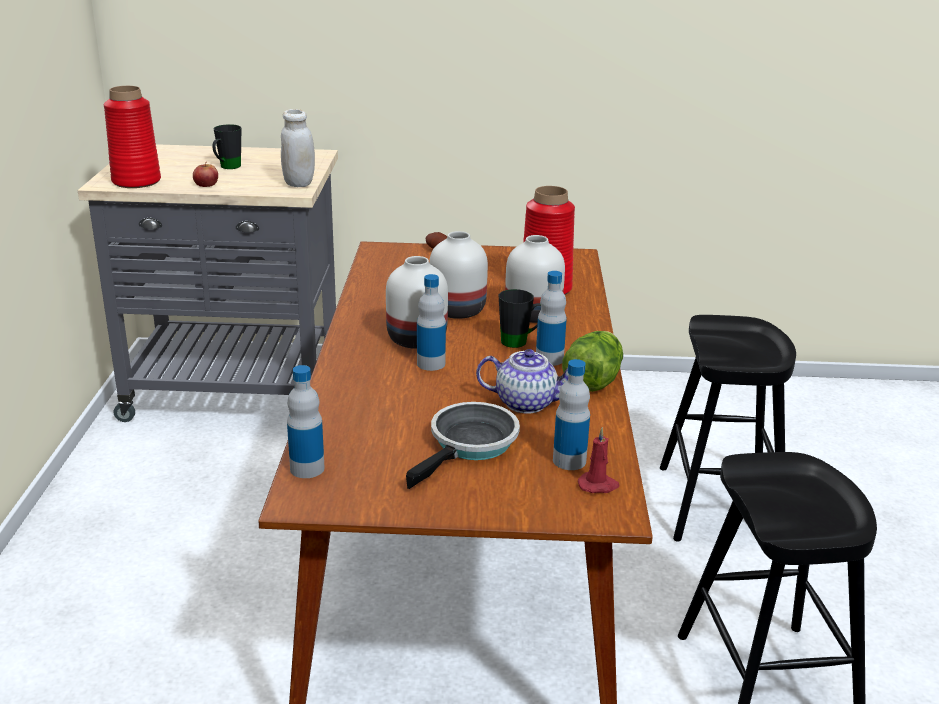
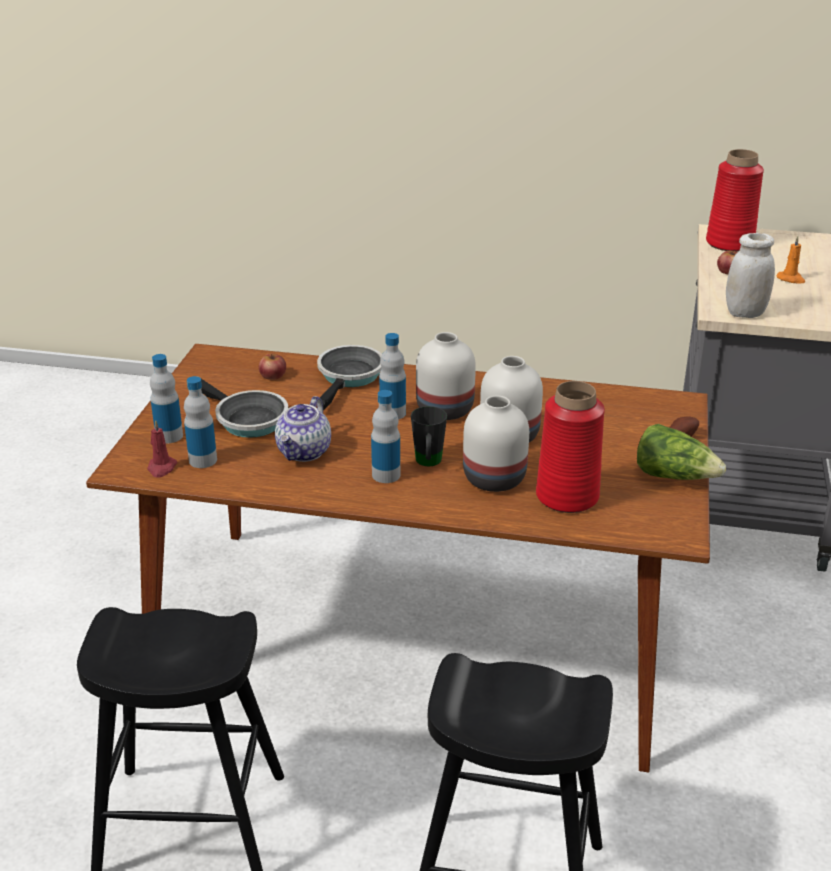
camera: 100 degrees right, 5 degrees up
black mug [212,124,241,169] -> orange candle [777,236,805,284]
bottle [287,365,325,478] -> bottle moved to [150,354,183,443]
lettuce [562,331,623,392] -> lettuce moved to [637,424,726,480]
none -> apple [259,354,286,380]
none -> frying pan [317,345,382,411]

